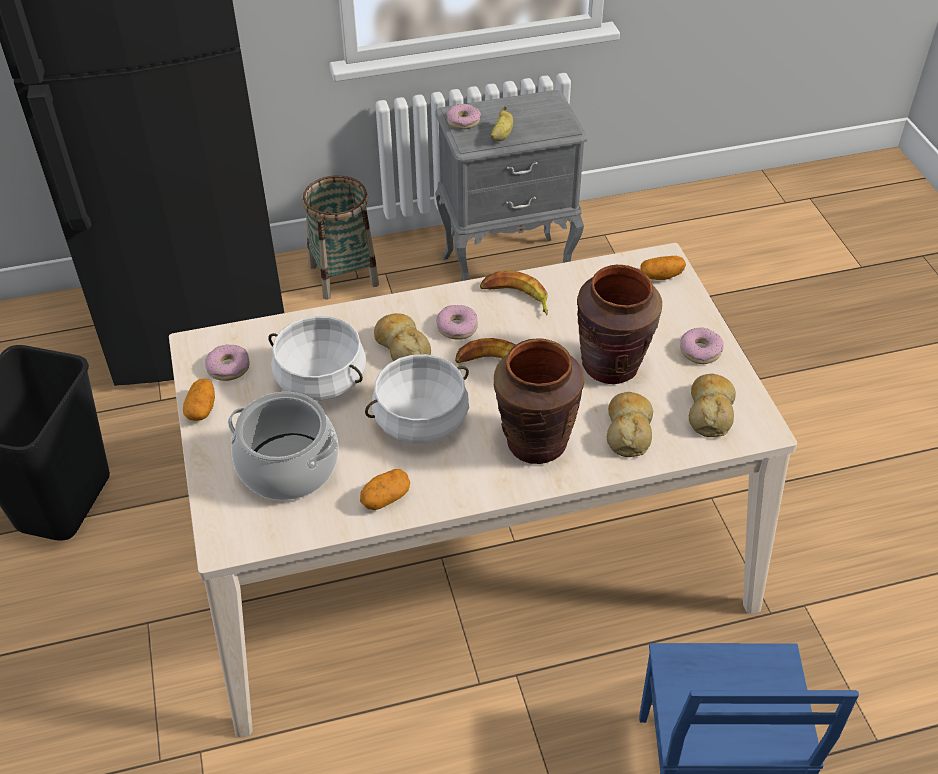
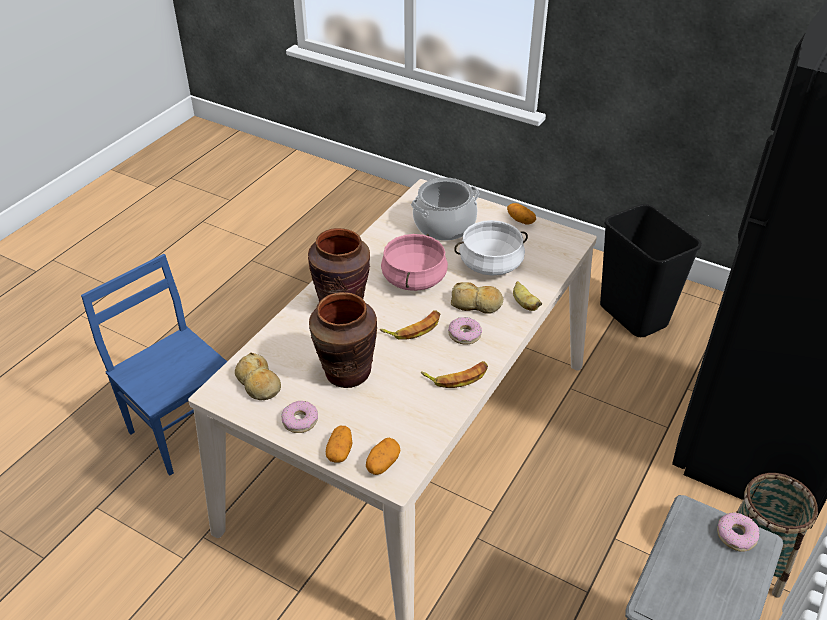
camera: 135 degrees right, 5 degrees down
donut [205,345,250,381] -> none
potato [360,469,410,510] -> potato moved to [326,425,352,463]
white cooking pot [365,354,469,443] -> pink cooking pot [381,234,448,291]
banana [491,106,513,142] -> banana moved to [513,281,542,311]
bread [607,392,653,457] -> none

